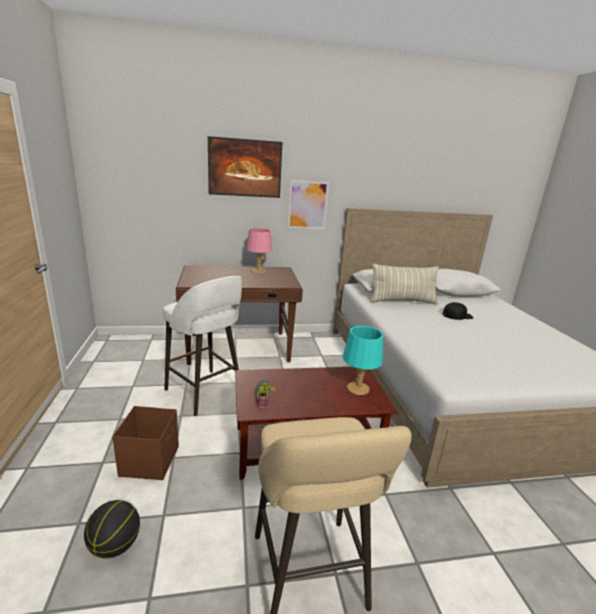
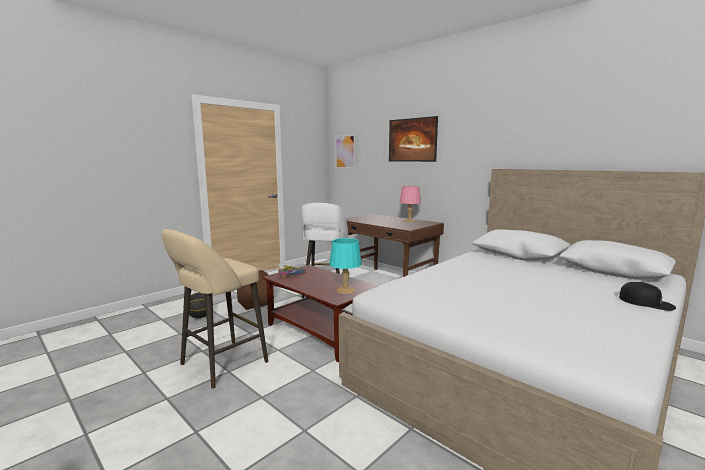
camera: 55 degrees right, 10 degrees down
picture [287,180,329,230] -> picture moved to [335,134,356,169]
pillow [370,264,439,304] -> none
black cap [443,302,473,320] -> black cap moved to [619,282,676,311]

